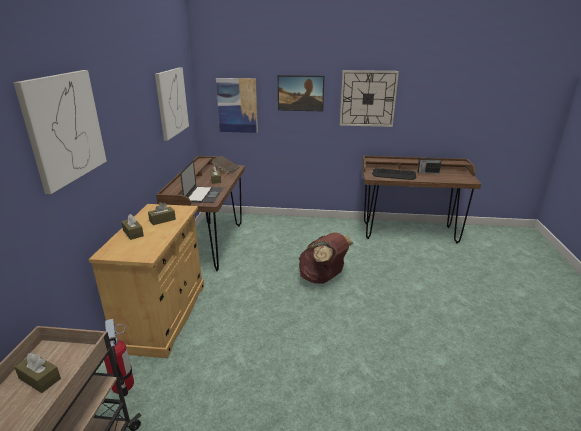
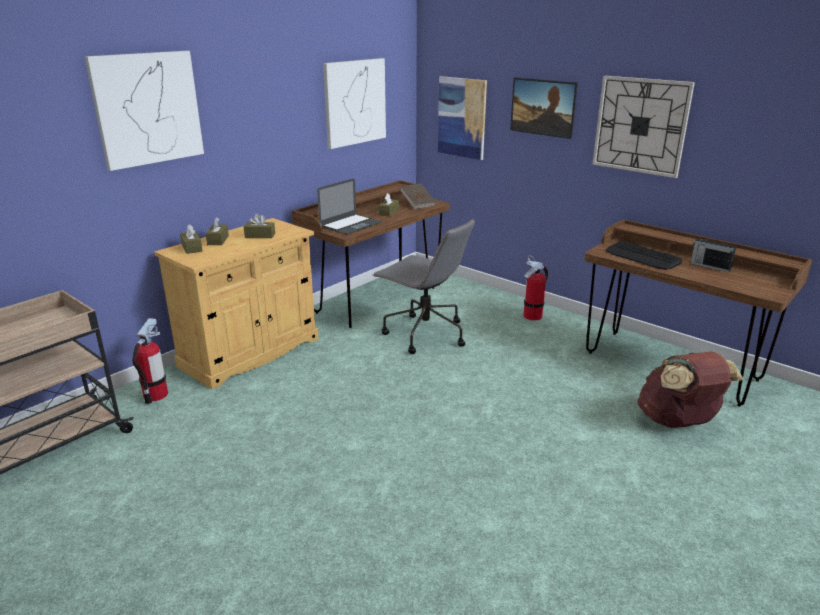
camera: 35 degrees right, 0 degrees up
brown tissue box [14,353,61,393] -> brown tissue box moved to [180,224,202,254]
brown backpack [299,232,354,284] -> brown backpack moved to [637,351,744,428]
none -> grey office chair [372,219,475,354]
none -> fire extinguisher [524,256,549,321]

